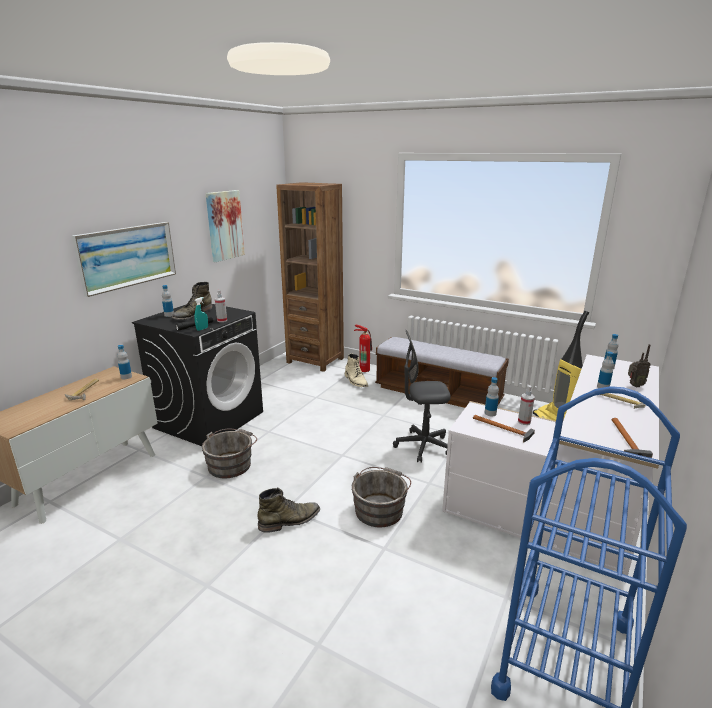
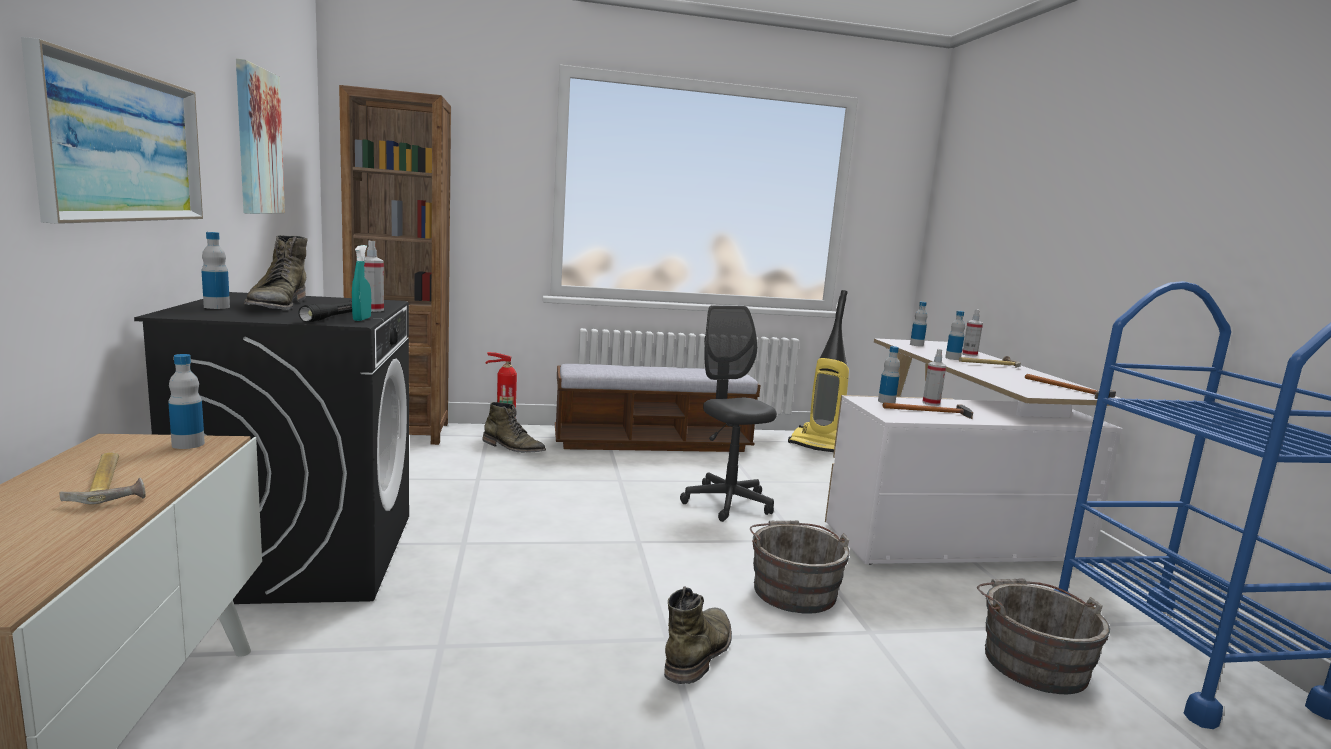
camera: 40 degrees left, 10 degrees down
grey bucket [202,429,257,478] -> grey bucket moved to [977,579,1110,694]
beige boot [345,354,368,387] -> green boot [482,402,546,453]
grey office chair [393,330,451,463] -> grey office chair turned 105 degrees clockwise [680,305,777,522]
radio [628,344,651,387] -> spray bottle [962,310,983,356]

